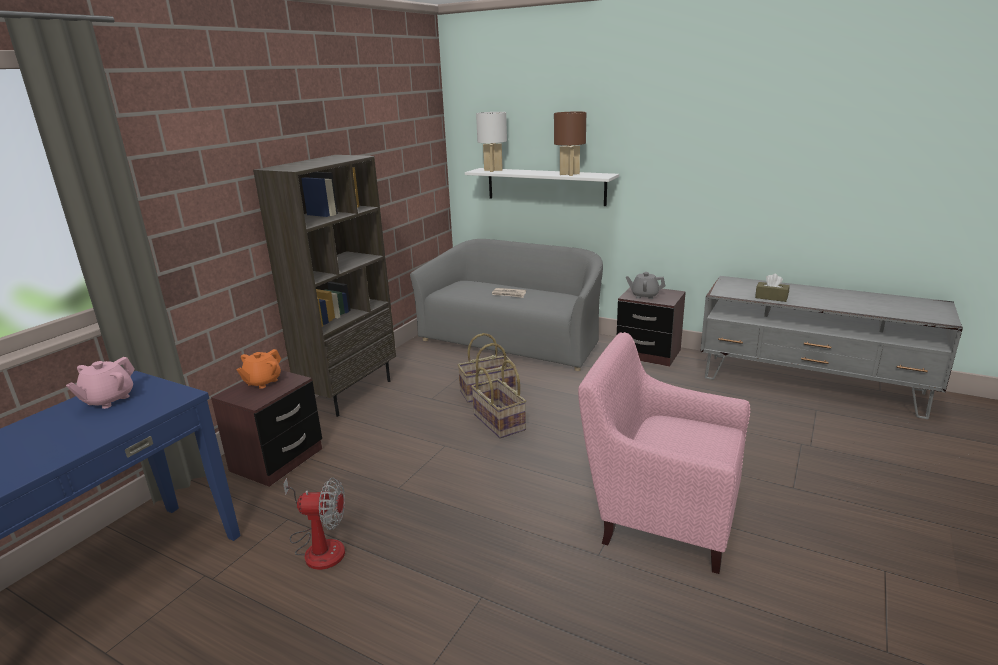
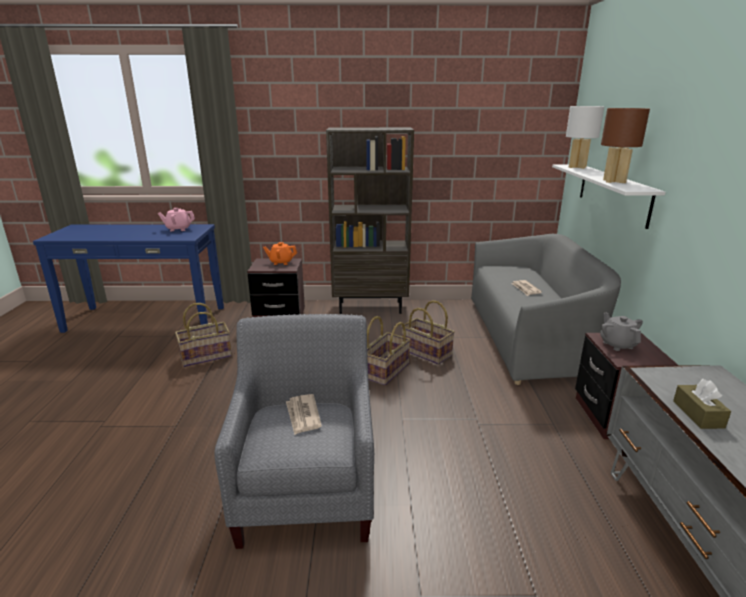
camera: 60 degrees right, 0 degrees up
fan [283,478,345,570] -> basket [175,303,232,367]
pink armchair [578,332,750,574] -> grey armchair [214,314,374,549]
none -> newspaper [286,394,322,435]

